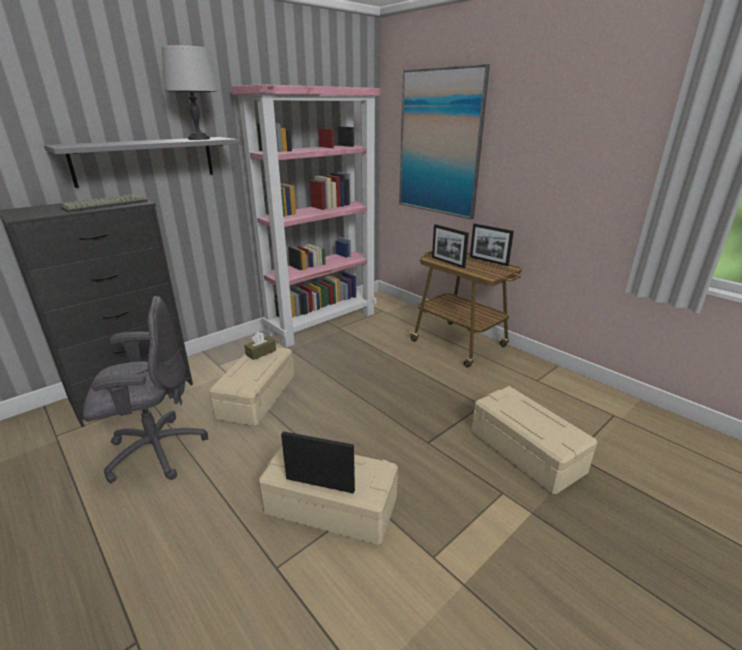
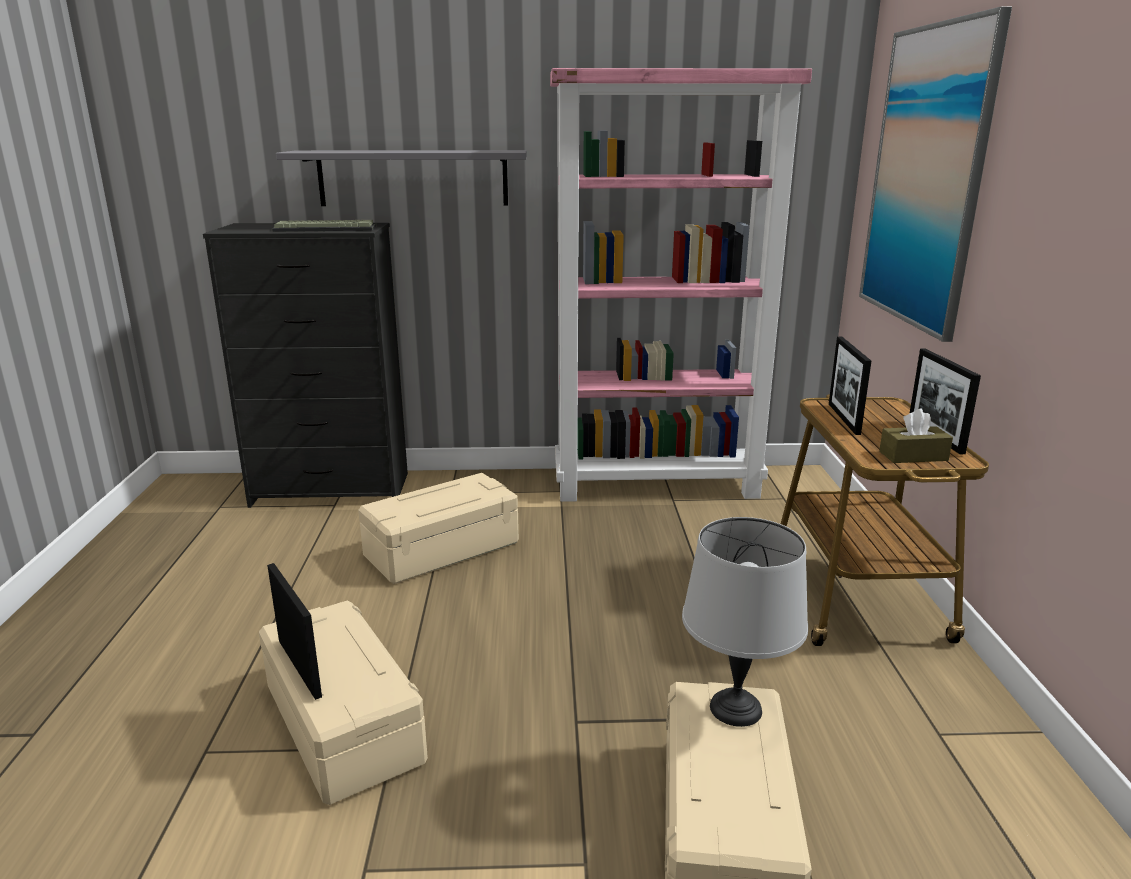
camera: 40 degrees right, 5 degrees down
grey office chair [83,296,208,483] -> none
grey table lamp [161,45,218,140] -> grey table lamp moved to [682,517,808,727]
brown tissue box [244,332,276,360] -> brown tissue box moved to [879,409,953,463]

